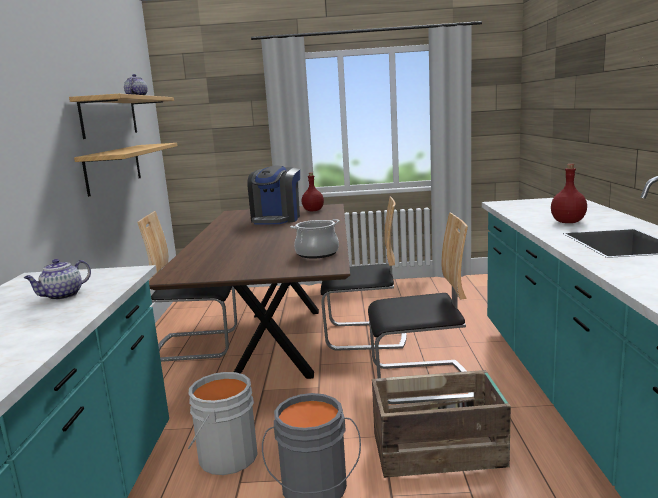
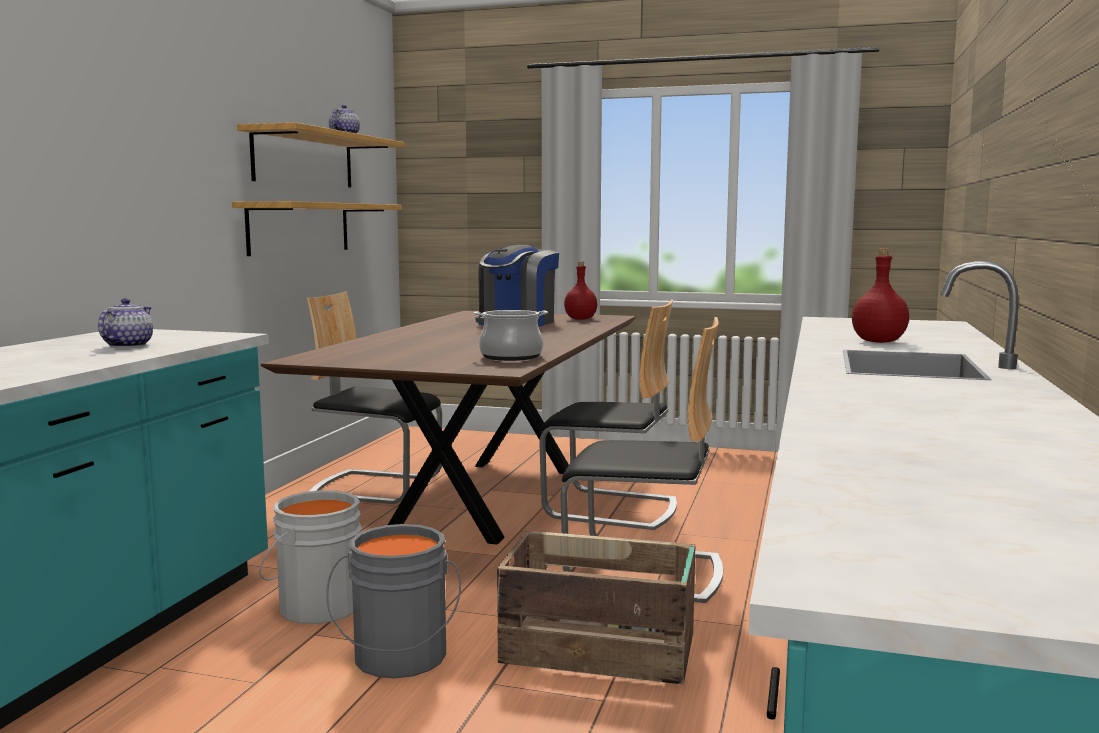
camera: 15 degrees right, 5 degrees down
teapot [24,259,91,300] -> teapot turned 135 degrees clockwise [98,298,153,348]

